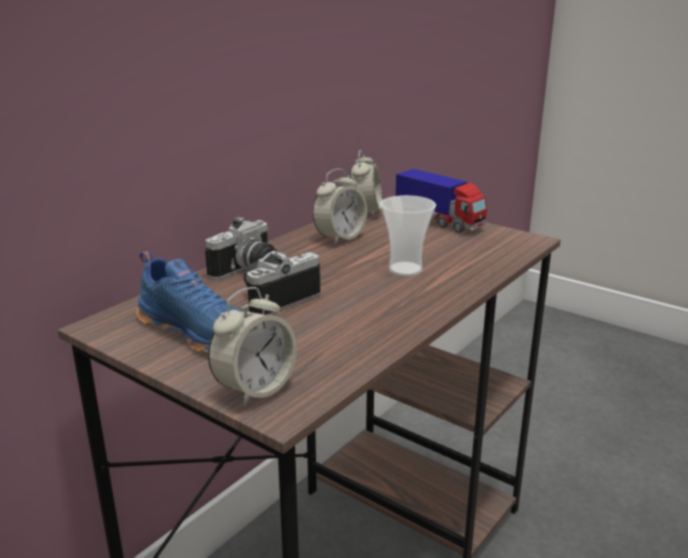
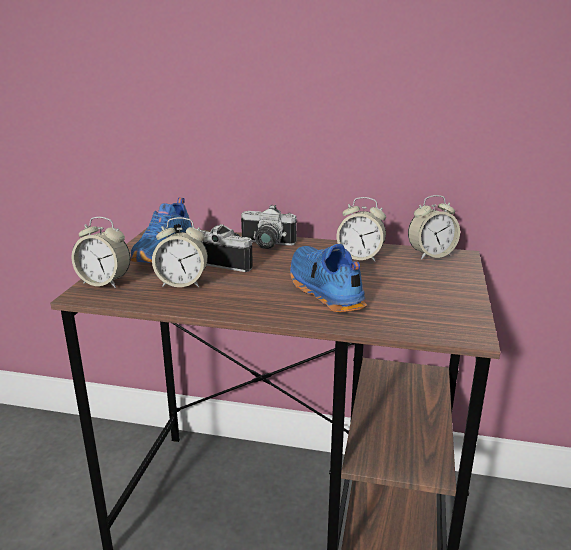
camera: 65 degrees right, 0 degrees up
cup [380,195,436,276] -> blue shoe [290,244,367,312]
toy truck [395,169,487,233] -> none
none -> alarm clock [152,217,208,287]

